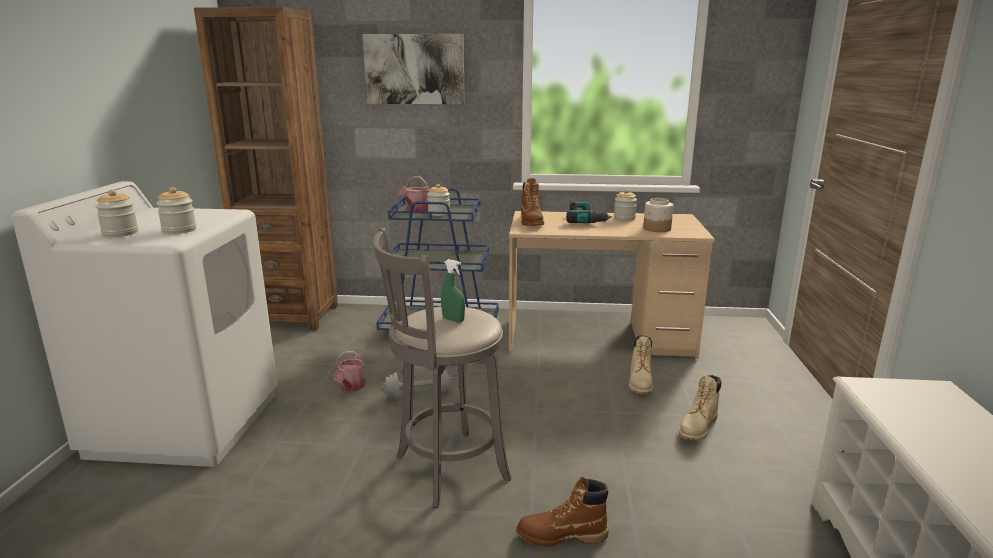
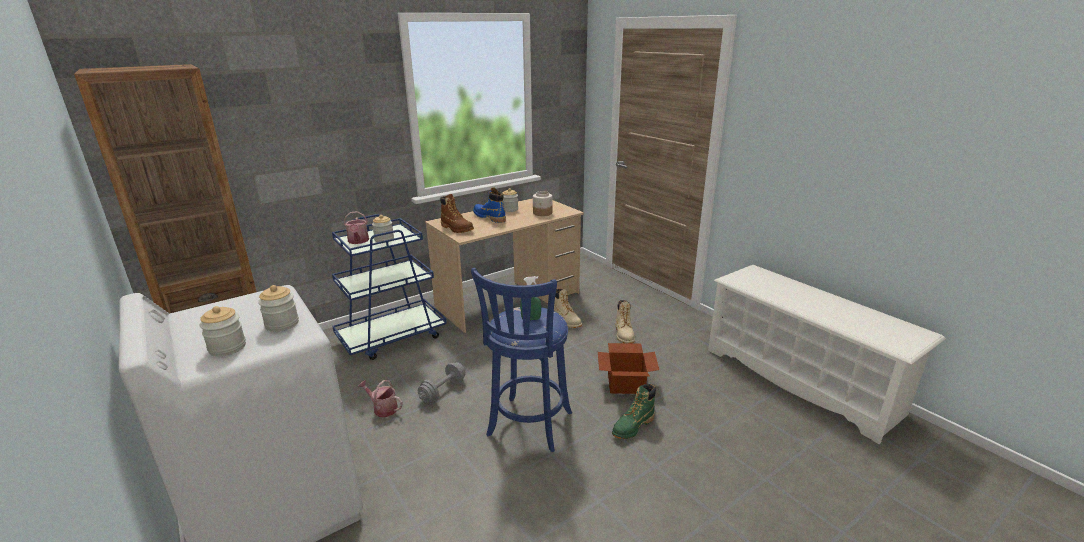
camera: 40 degrees left, 5 degrees up
watering can [334,351,365,392] -> watering can turned 150 degrees clockwise [357,380,403,417]
picture [362,34,465,104] -> none
grey stool [373,228,511,508] -> blue stool [471,268,572,452]
brown boot [516,477,609,547] -> green boot [612,384,656,439]
power drill [566,201,612,223] -> blue boot [473,188,506,223]
none -> cardboard box [598,343,659,394]

